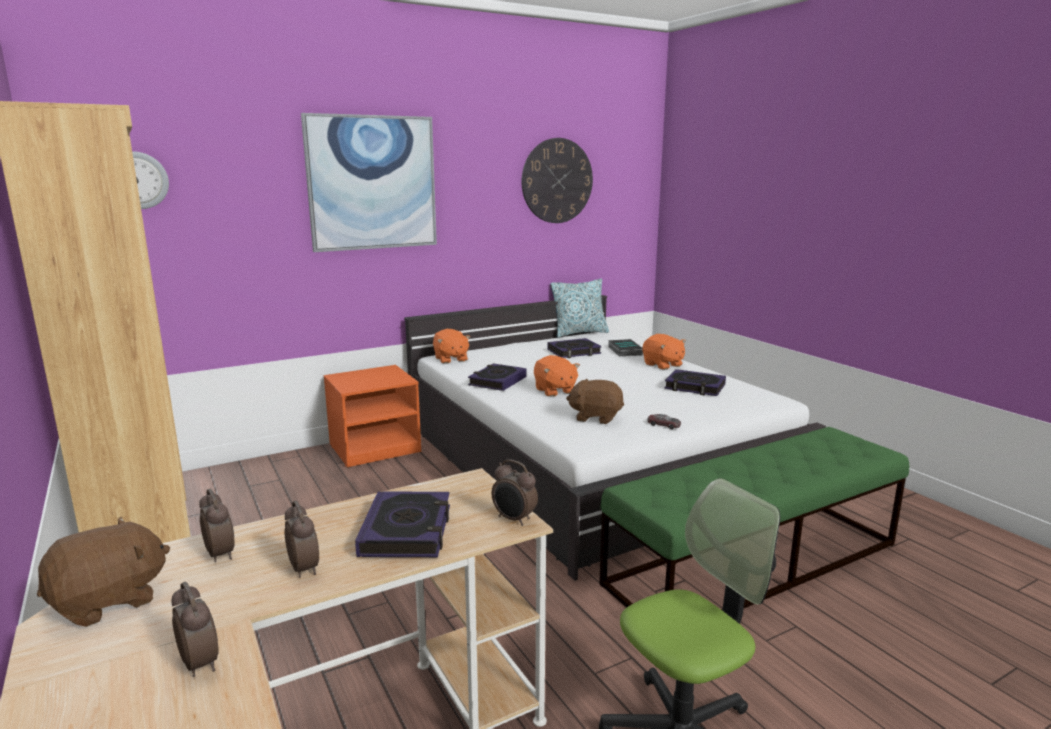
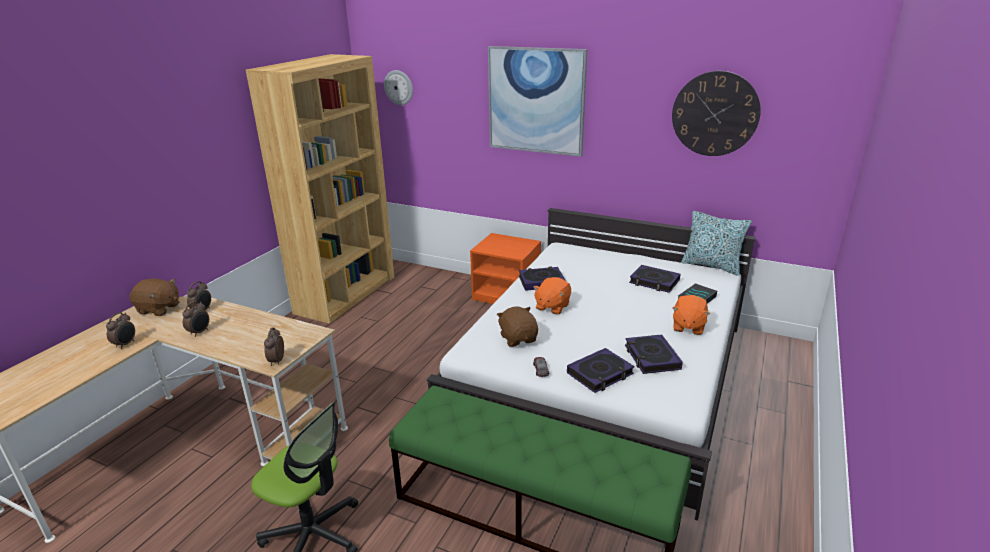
camera: 55 degrees right, 10 degrees up
book [355,491,450,557] -> book moved to [567,348,635,393]
orange plush toy [433,329,471,364] -> none

